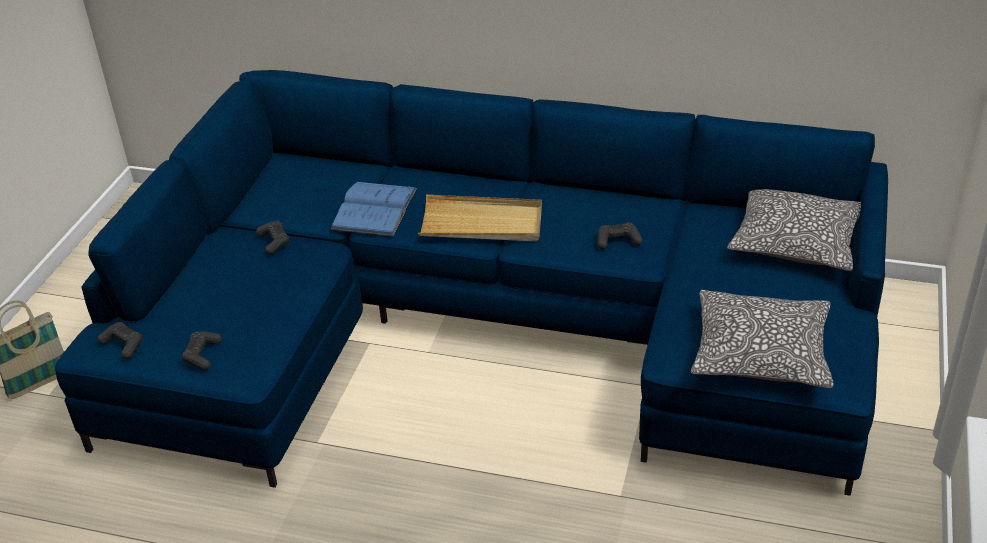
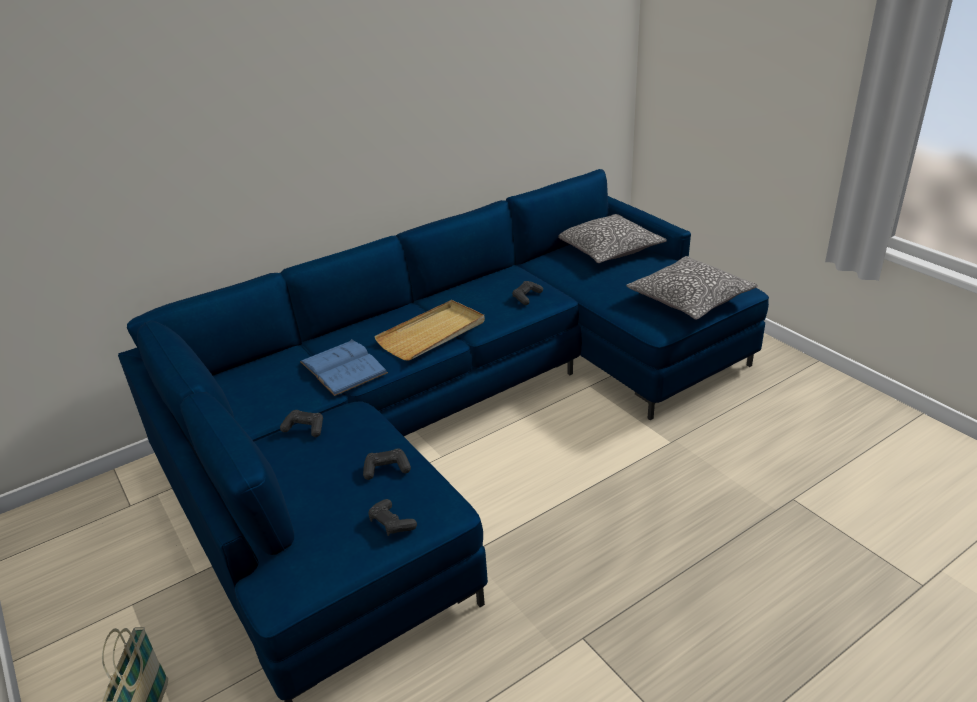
camera: 50 degrees left, 5 degrees down
black game controller [97,322,143,359] -> black game controller moved to [363,448,411,480]

